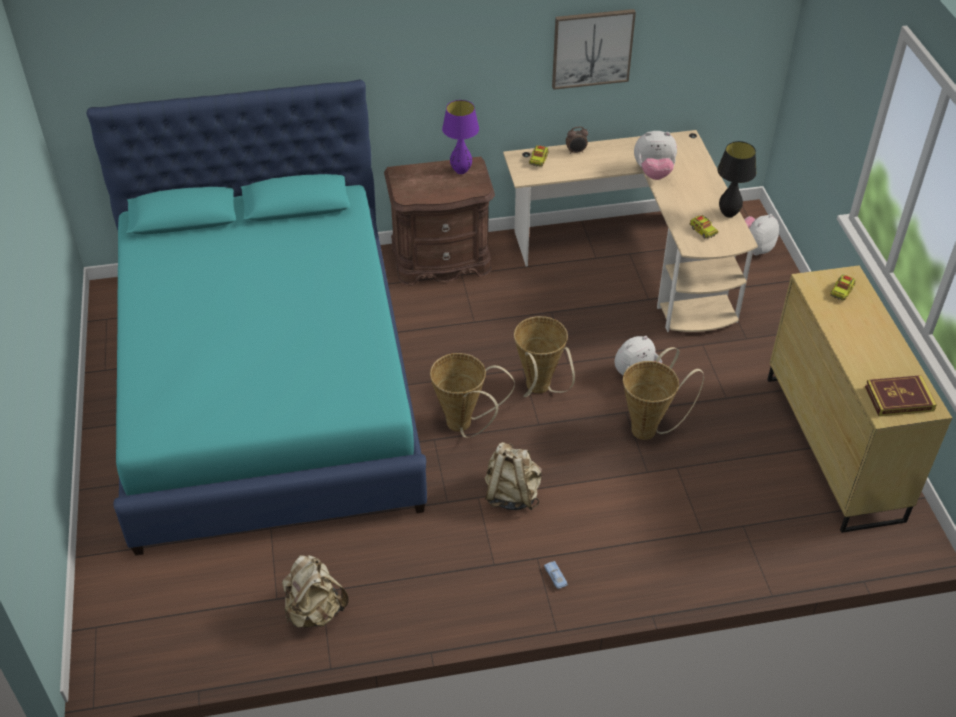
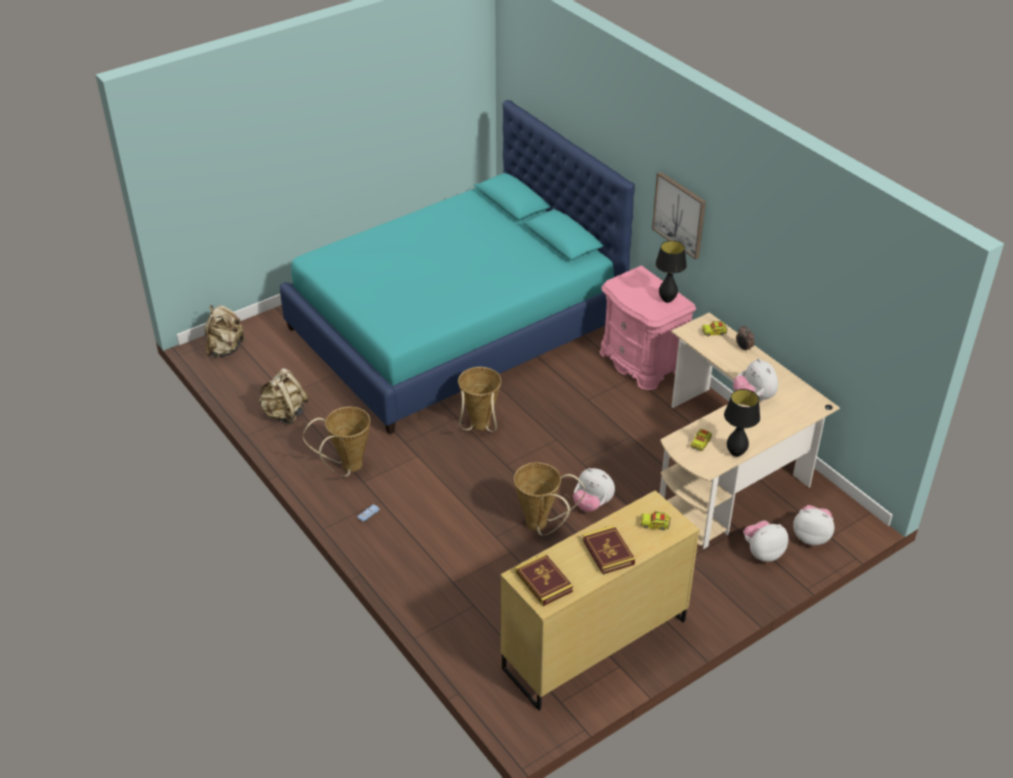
camera: 65 degrees right, 5 degrees down
brown nightstand [384,157,495,285] -> pink nightstand [600,265,696,390]
purple table lamp [442,100,479,174] -> black table lamp [655,240,687,303]
beige backpack [485,442,542,510] -> beige backpack moved to [205,305,246,358]
basket [514,316,575,398] -> basket moved to [303,407,370,477]
picture [552,9,636,90] -> picture moved to [652,172,706,260]
none -> book [582,525,635,575]
none -> plush toy [743,520,789,562]

